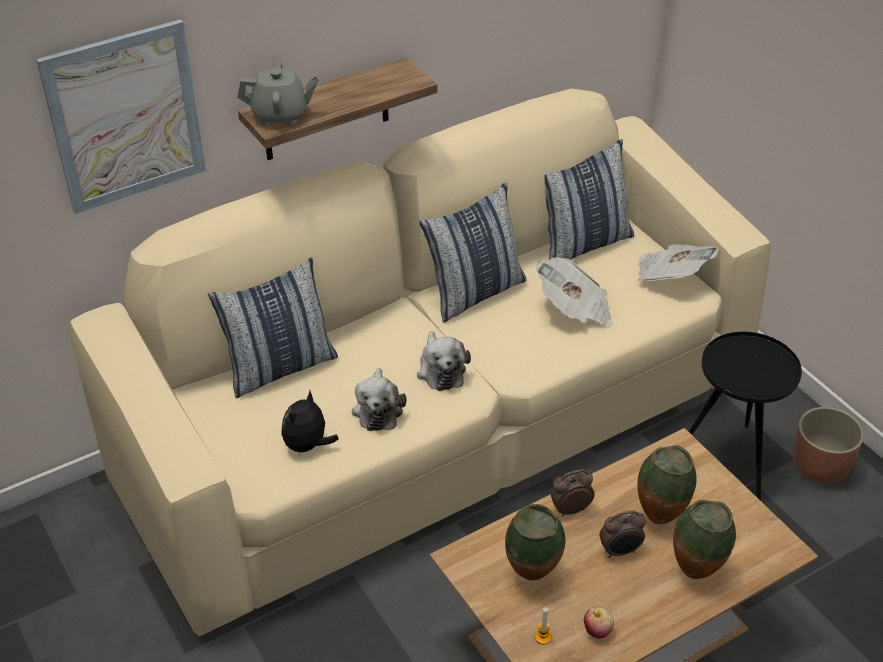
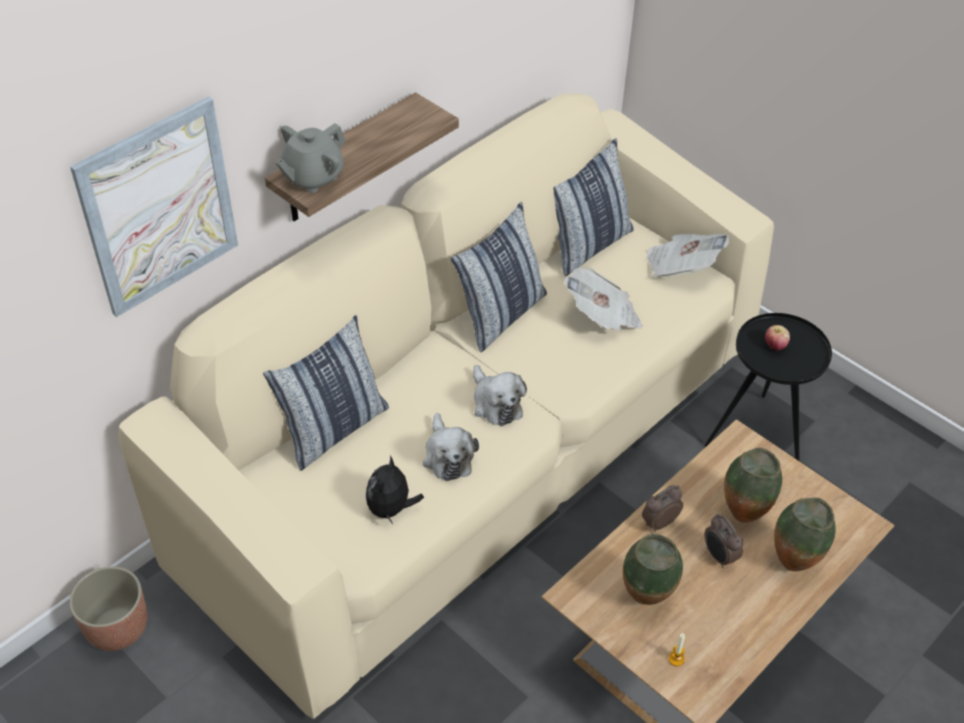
camera: 15 degrees left, 5 degrees up
grey teapot [237,61,319,126] -> grey teapot turned 150 degrees clockwise [276,123,346,193]
apple [584,606,614,639] -> apple moved to [765,325,790,351]
alarm clock [599,511,646,558] -> alarm clock turned 90 degrees clockwise [705,514,743,568]
planter [793,407,864,484] -> planter moved to [69,566,147,651]

